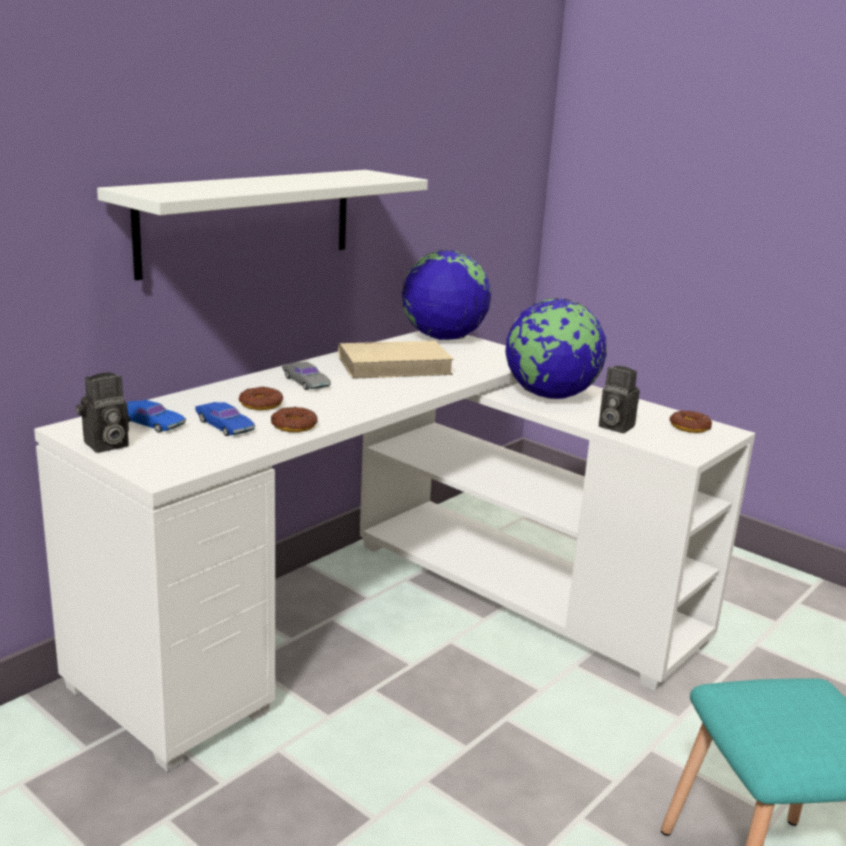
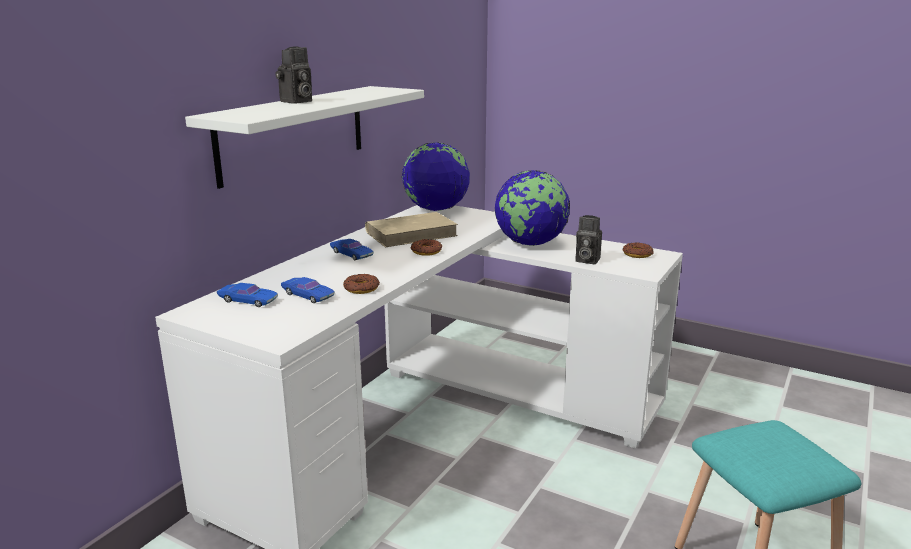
camera: 10 degrees left, 0 degrees up
camera [76,372,129,453] -> camera moved to [275,46,312,104]
donut [238,387,283,410] -> donut moved to [411,239,442,256]
grey toy car [282,362,331,390] -> blue toy car [330,239,374,260]

